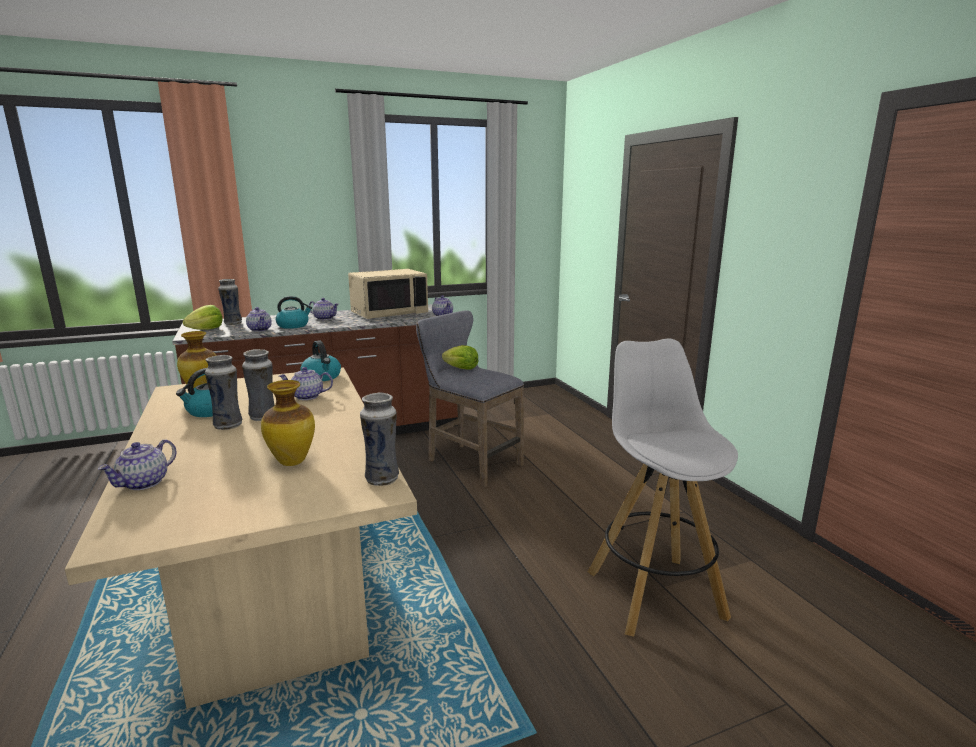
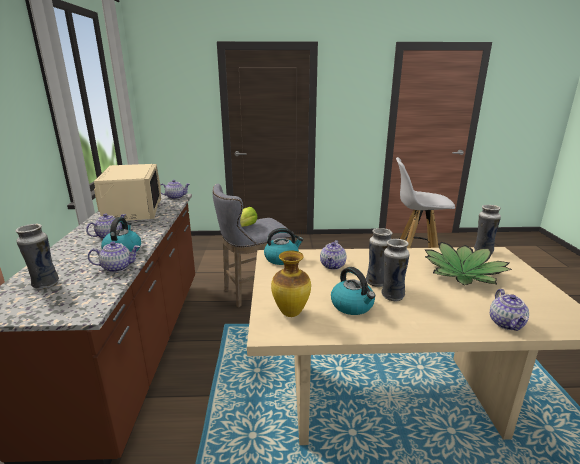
camera: 70 degrees left, 5 degrees up
teapot [98,439,176,490] -> teapot turned 45 degrees clockwise [490,289,529,331]
lettuce [183,305,222,330] -> none
vase [261,380,315,466] -> potted plant [424,242,512,285]

